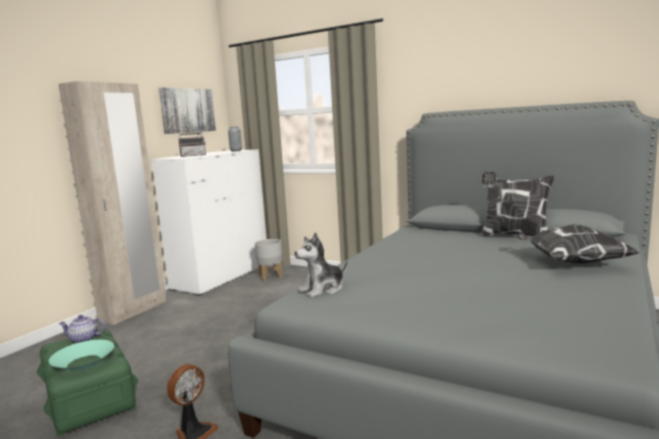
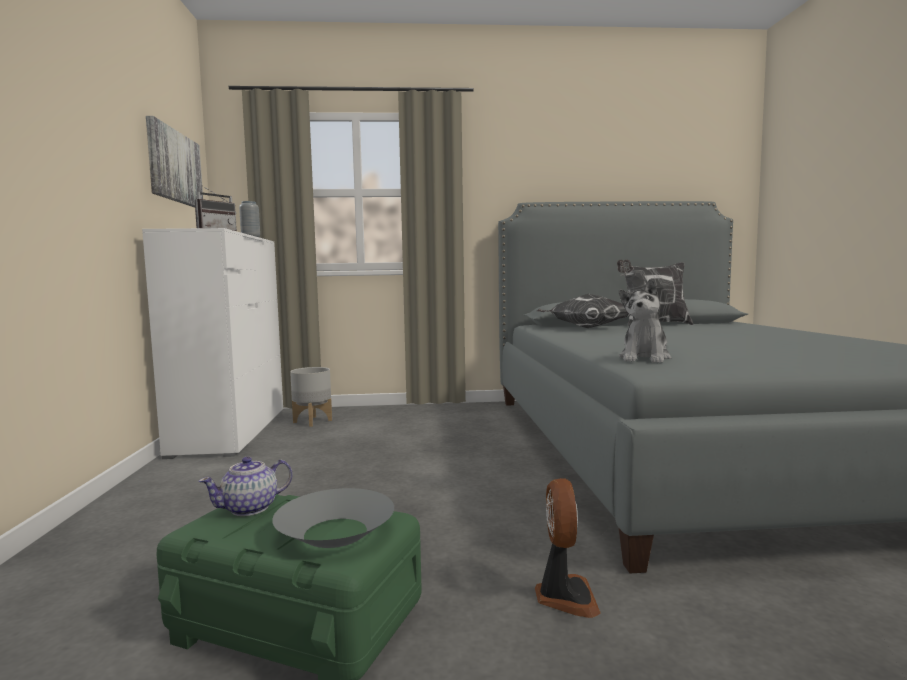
camera: 35 degrees left, 5 degrees down
turquoise bowl [49,340,114,371] -> grey bowl [272,488,394,548]
beige wardrobe [59,81,166,325] -> none
pillow [516,224,641,264] -> pillow moved to [537,293,630,328]

